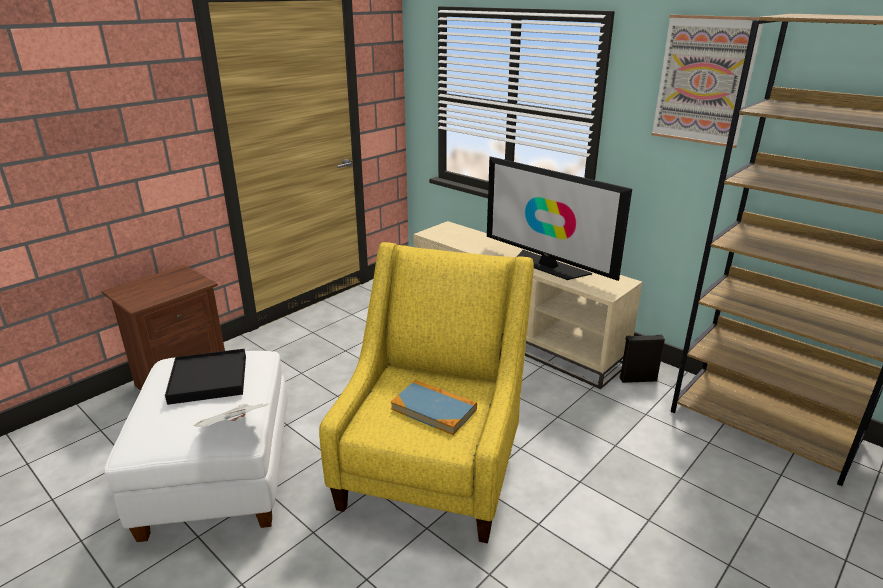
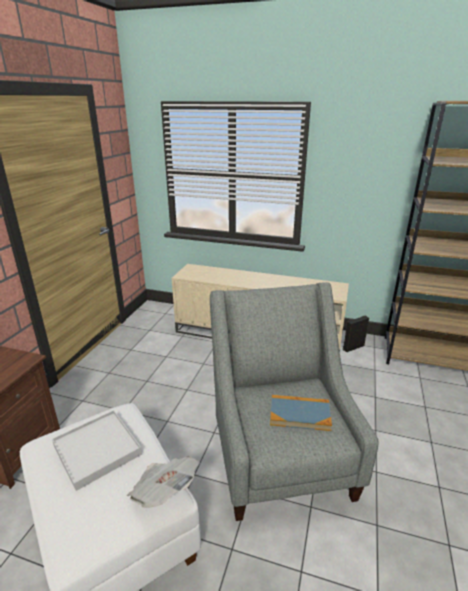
camera: 25 degrees left, 0 degrees up
black tray [165,349,246,405] -> white tray [52,410,142,491]
yellow armchair [319,242,534,543] -> grey armchair [210,282,379,521]
television [487,156,632,281] -> none
picture [651,15,763,148] -> none

